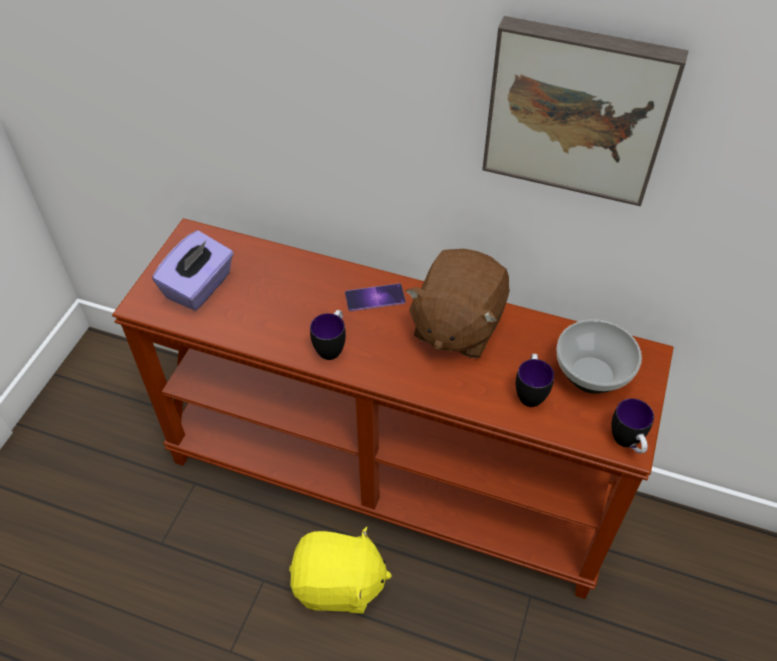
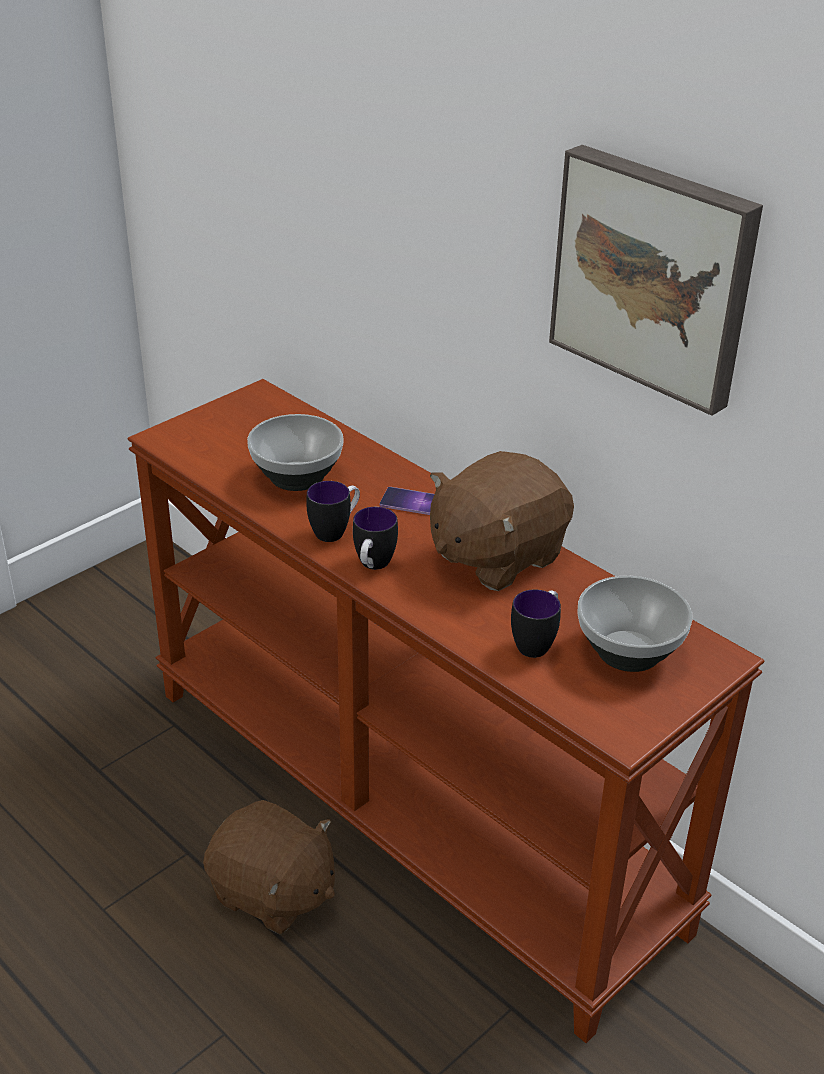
camera: 25 degrees right, 15 degrees down
purple tissue box [152,230,234,311] -> none
yellow plush toy [289,527,392,614] -> brown plush toy [203,800,335,934]
mug [612,398,654,454] -> mug moved to [353,507,398,570]
none -> bowl [247,414,344,491]

